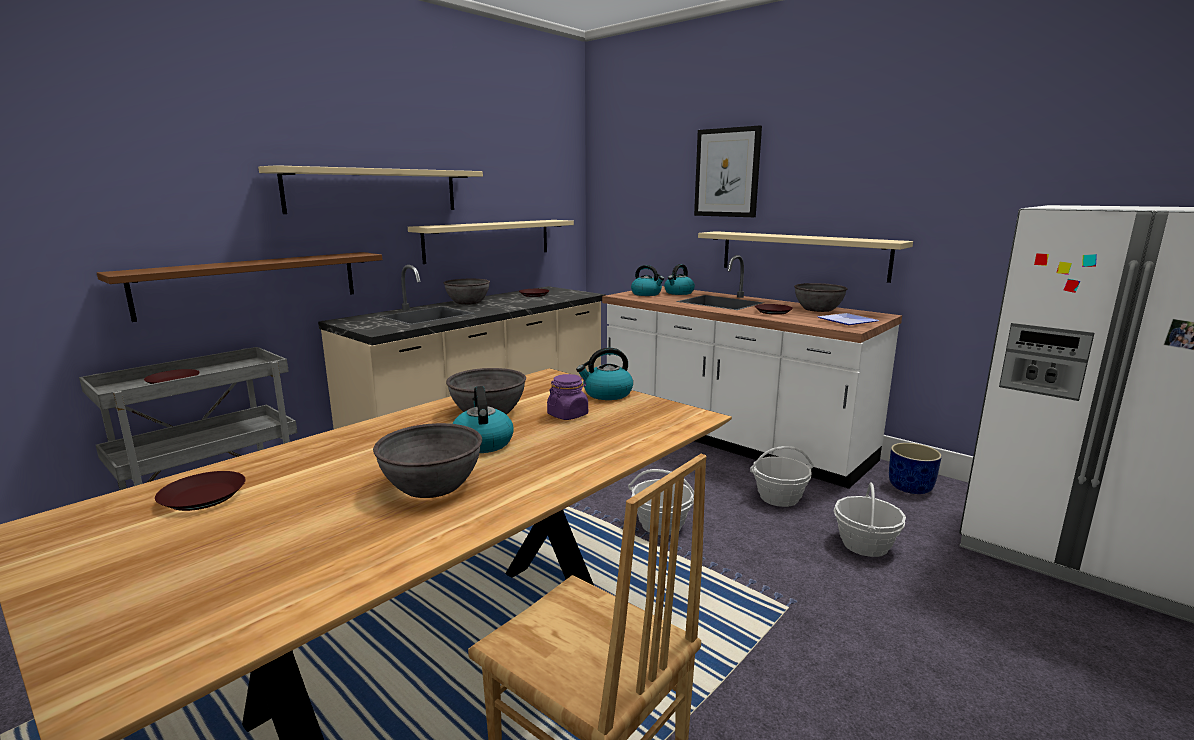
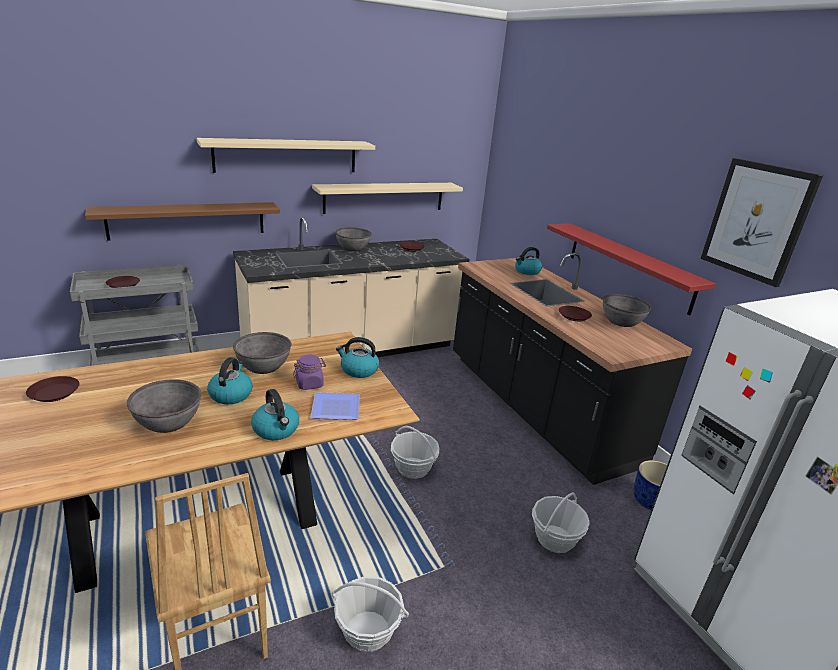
camera: 20 degrees right, 10 degrees up
white counter [602,255,902,489] -> black counter [453,252,692,485]
kettle [631,265,664,296] -> kettle moved to [251,389,299,440]
picture [694,125,762,217] -> picture moved to [701,158,823,287]
beige shelf [698,231,913,283] -> red shelf [547,223,716,315]
basket [750,446,814,507] -> basket moved to [332,576,409,652]
plate [818,313,879,325] -> plate moved to [310,392,360,420]

